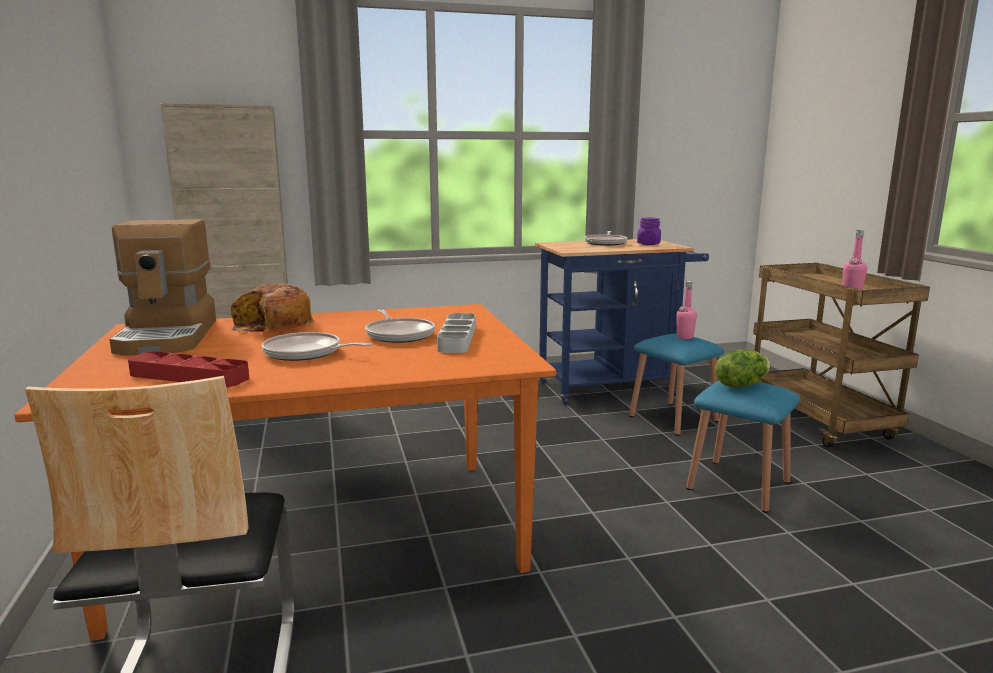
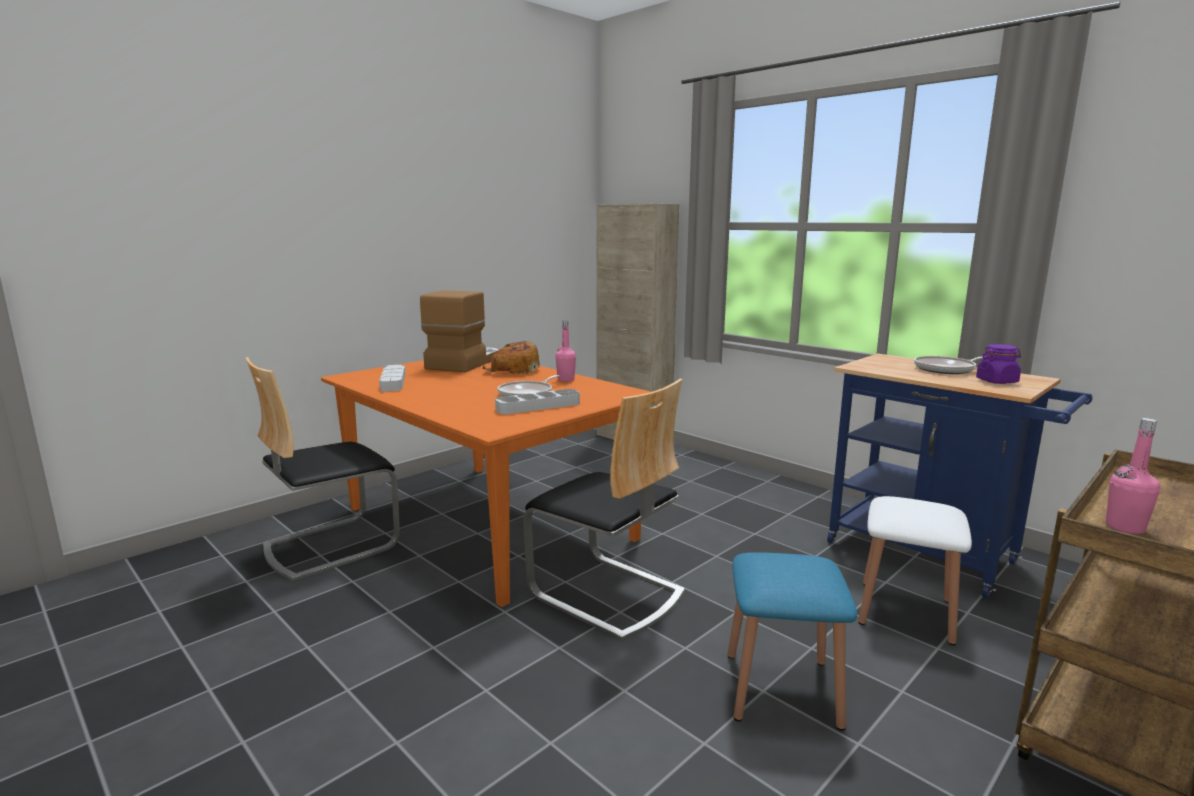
camera: 60 degrees right, 0 degrees up
coffee machine [109,219,216,356] -> coffee machine turned 150 degrees clockwise [420,290,500,372]
red tray [128,351,249,387] -> grey tray [379,365,406,392]
frying pan [261,332,372,361] -> none
blue stool [629,333,724,436] -> white stool [858,496,972,645]
pink bottle [676,281,697,339] -> pink bottle moved to [555,321,576,382]
lettuce [715,350,771,388] -> none
none -> chair [523,378,685,640]

